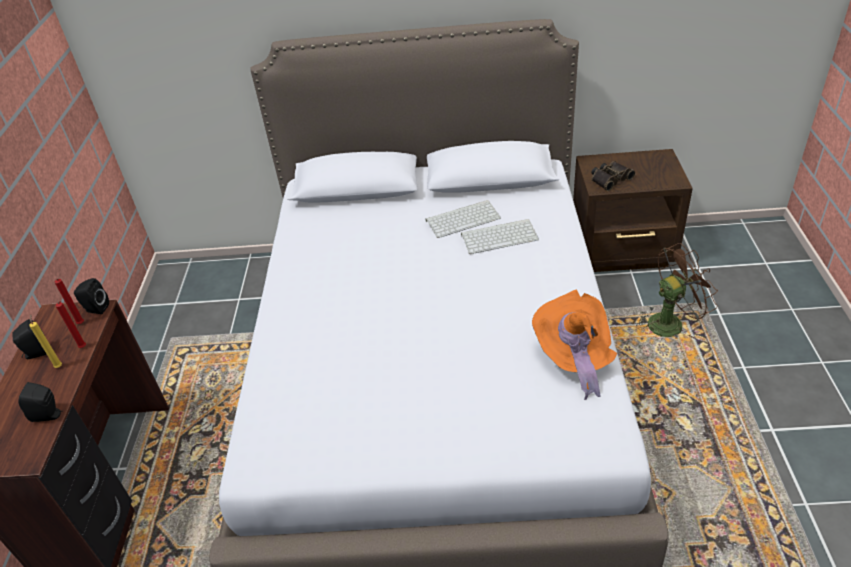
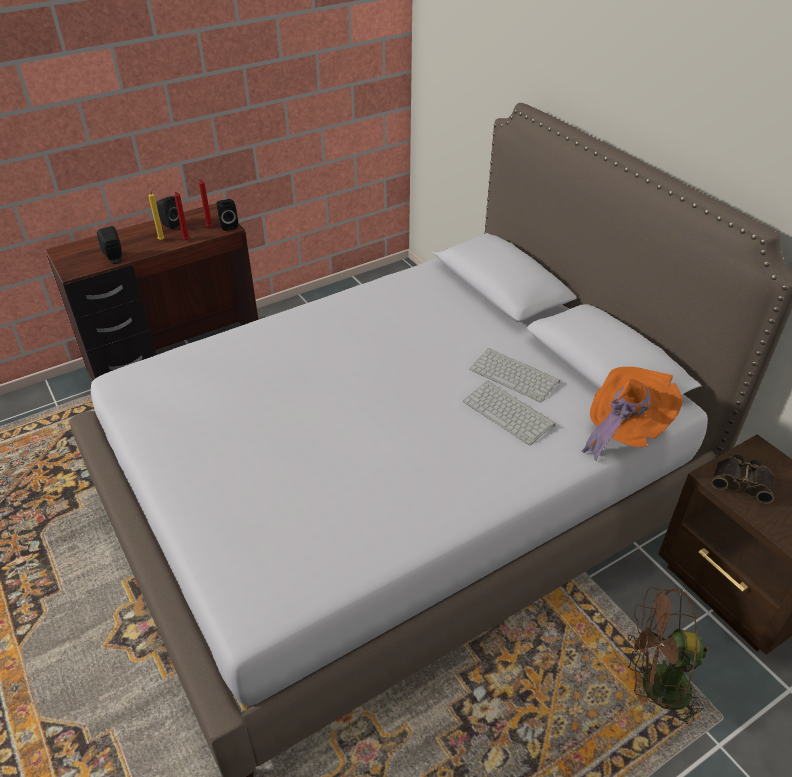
camera: 55 degrees right, 0 degrees up
orange hat [532,290,617,400] -> orange hat moved to [582,367,683,461]
brown fan [636,243,718,339] -> brown fan turned 150 degrees clockwise [627,587,709,727]

